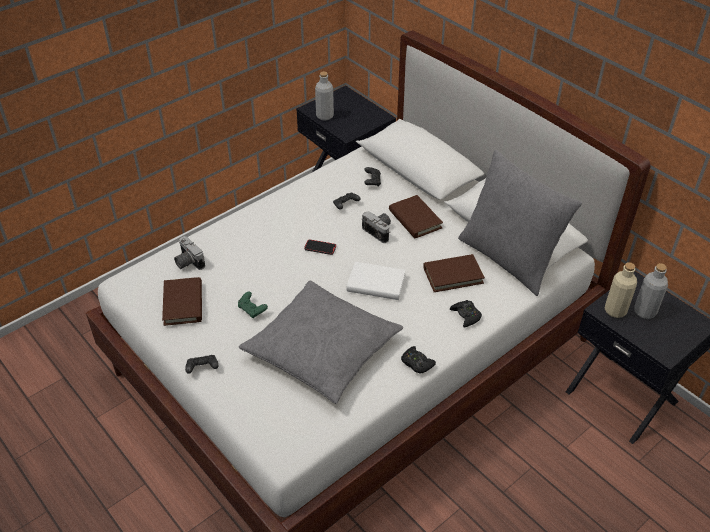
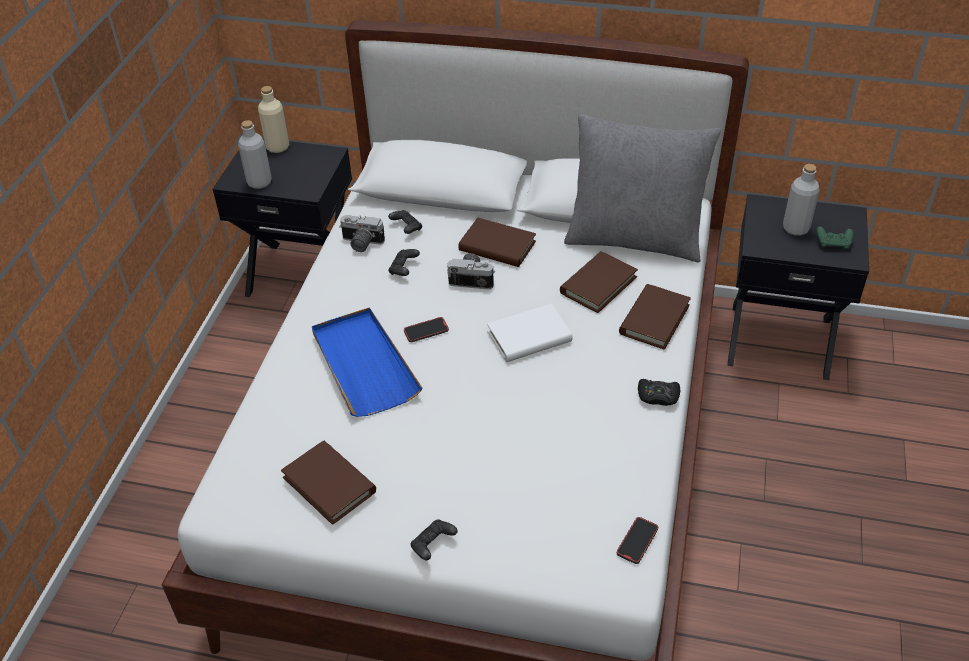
camera: 35 degrees left, 0 degrees up
camera [174,236,205,270] -> camera moved to [339,215,385,252]
green game controller [238,292,268,318] -> green game controller moved to [816,227,853,250]
grey pillow [239,280,403,404] -> none
black game controller [450,300,482,327] -> brown book [619,284,691,350]
beige bottle [605,262,637,318] -> beige bottle moved to [258,86,289,153]
none -> blue tray [312,308,422,417]
none -> phone [617,517,658,564]

